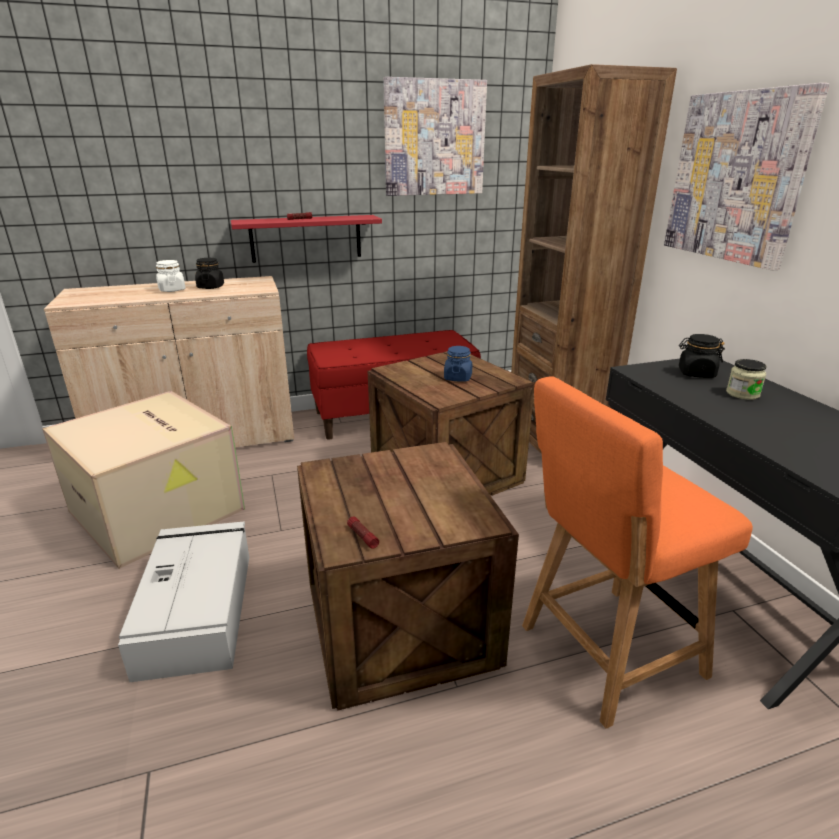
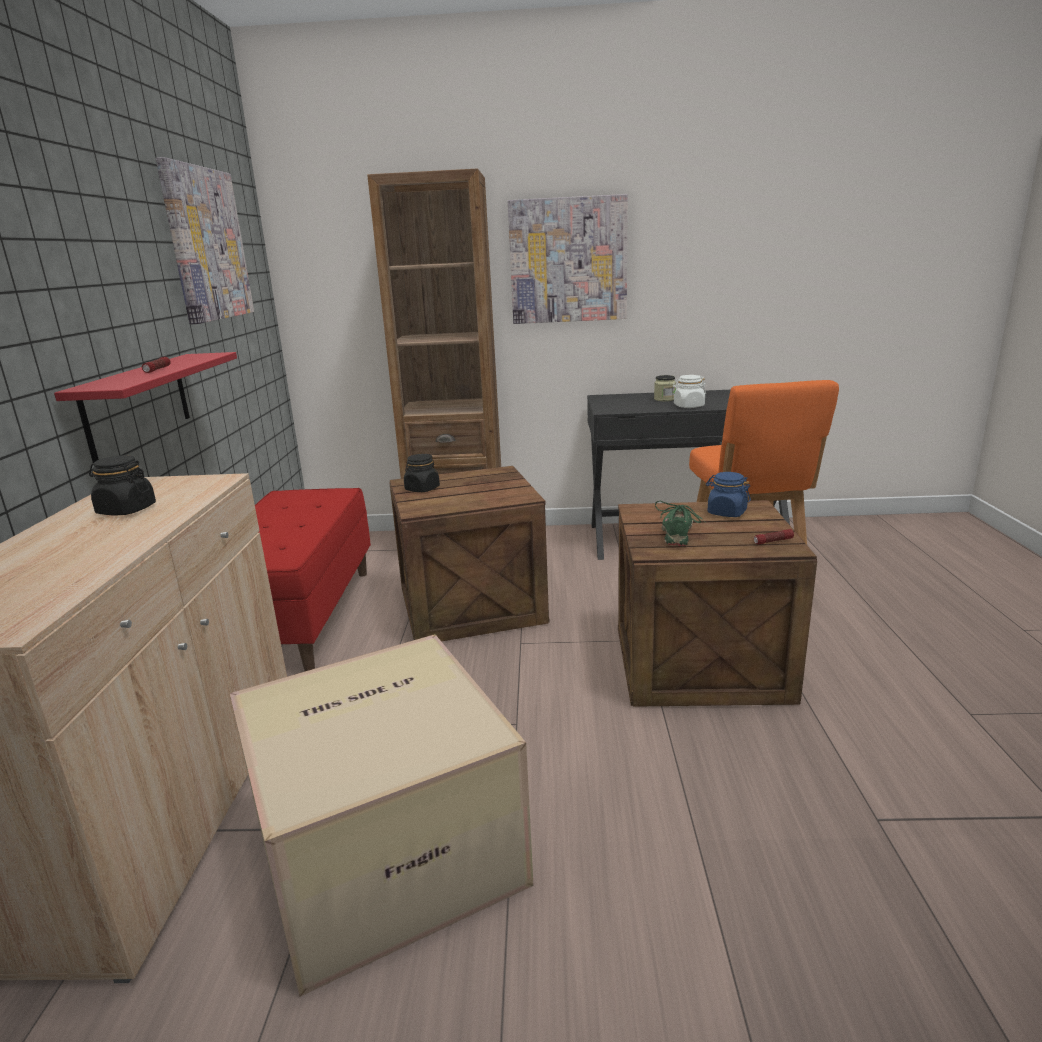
camera: 70 degrees left, 5 degrees down
grey storage box [118,522,249,682] -> none
white jar [156,260,186,292] -> white jar moved to [673,375,706,408]
blue jar [444,346,472,382] -> blue jar moved to [706,472,751,517]
black jar [679,334,725,378] -> black jar moved to [404,454,440,492]
none -> green shoe [655,501,706,546]

